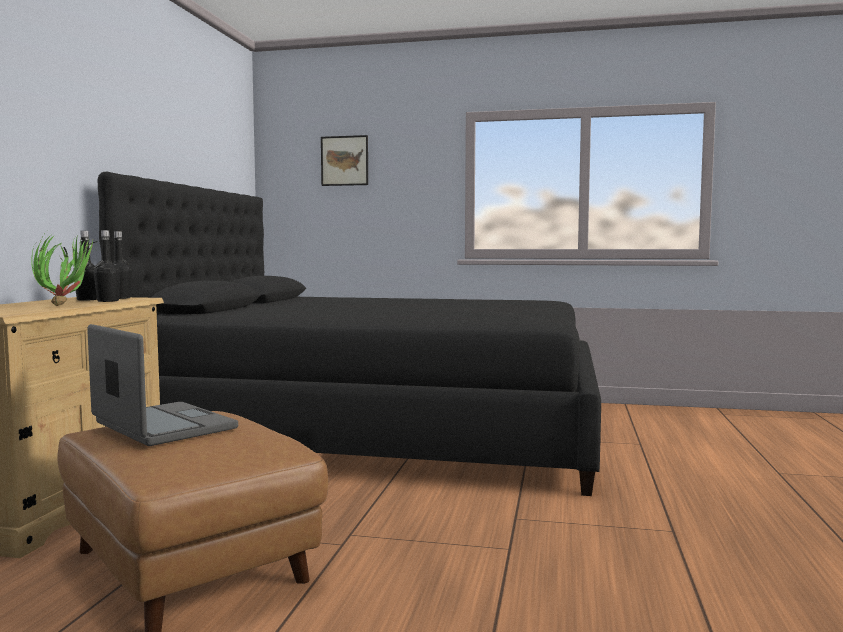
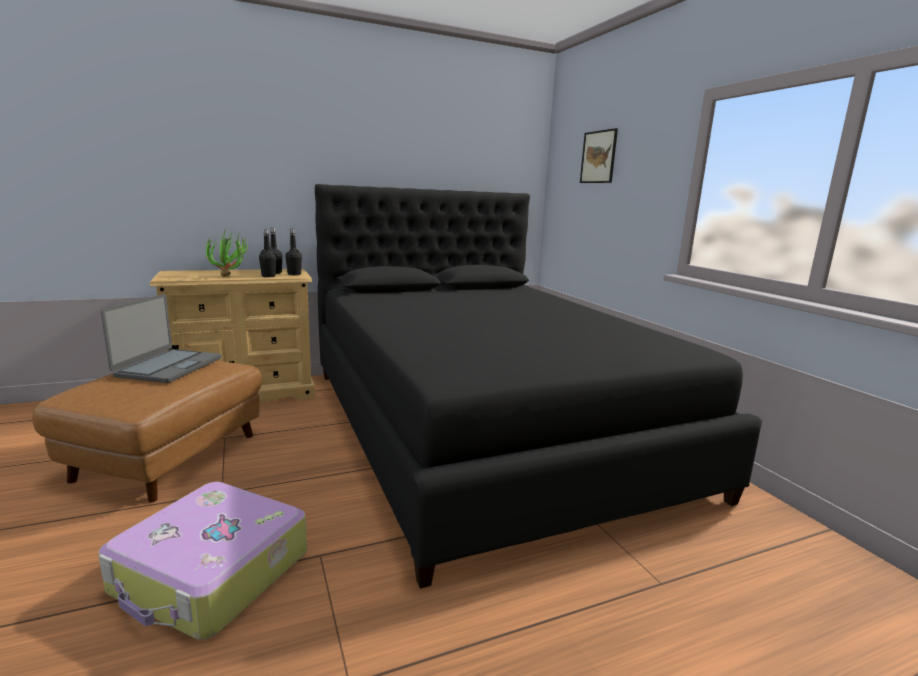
camera: 55 degrees right, 10 degrees up
none -> suitcase [99,482,307,640]

